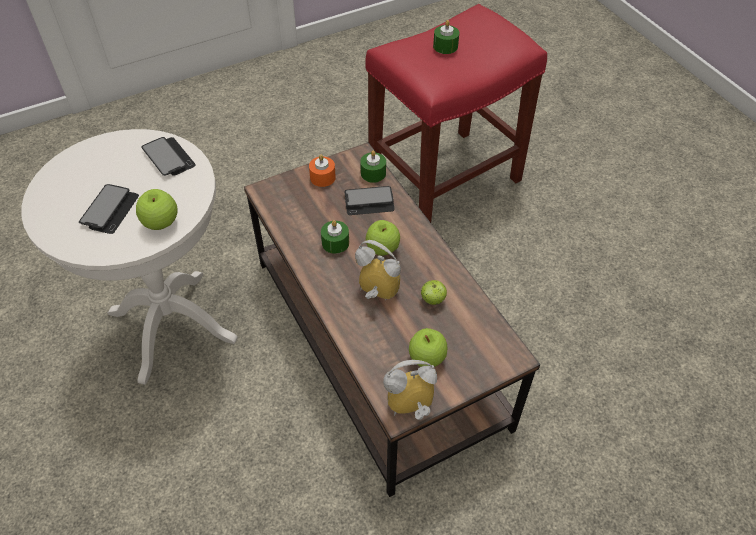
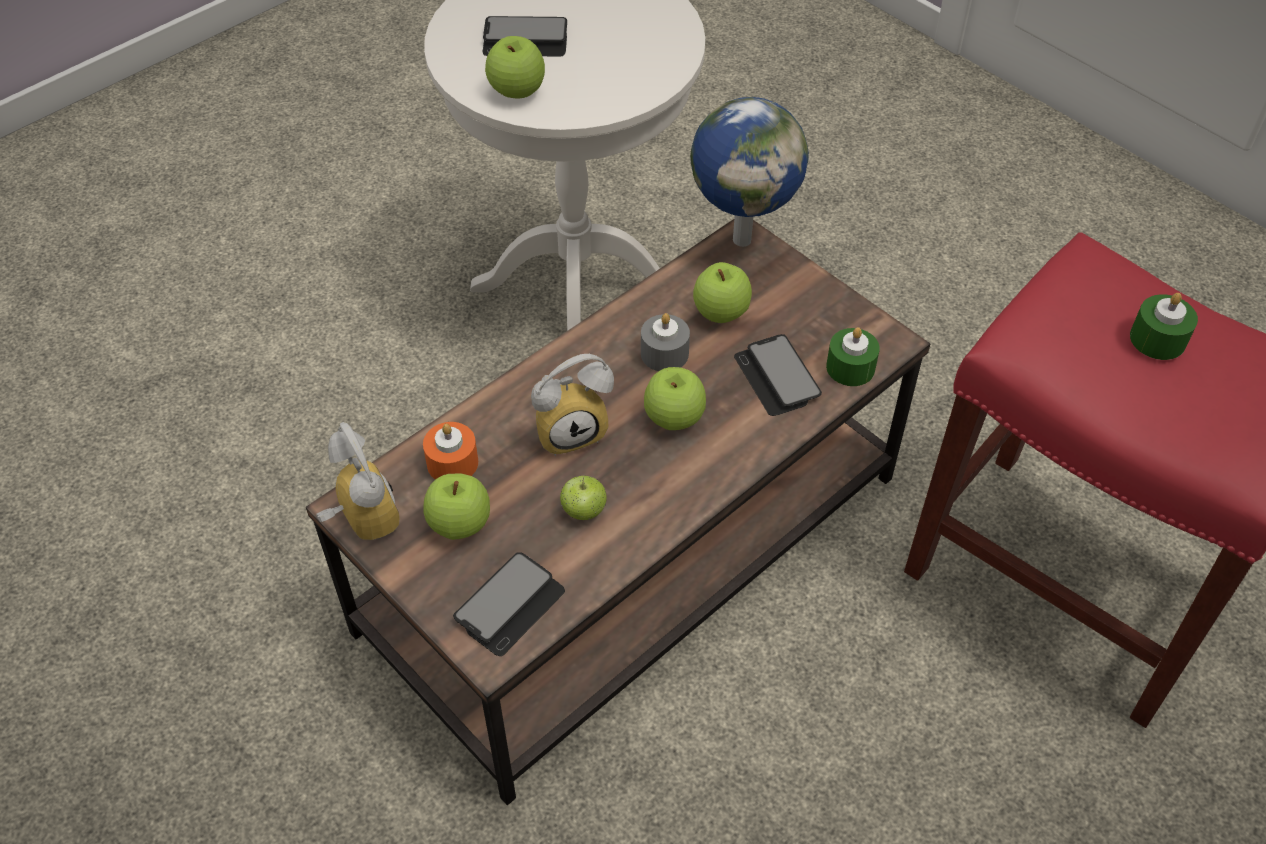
camera: 75 degrees right, 0 degrees up
phone [141,137,196,176] -> phone moved to [453,552,565,656]
orange candle [309,155,336,187] -> orange candle moved to [423,422,478,480]
green candle [321,220,349,254] -> grey candle [641,313,690,371]
alarm clock [355,240,401,300] -> alarm clock turned 60 degrees clockwise [531,354,614,456]
none -> globe [690,97,809,247]
none -> apple [693,262,752,323]

